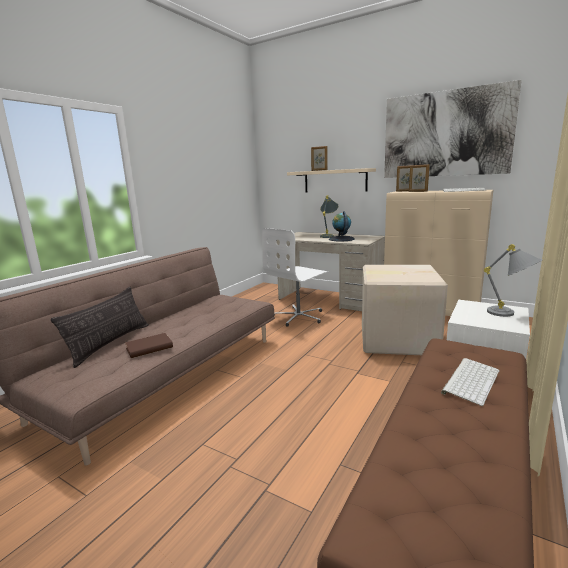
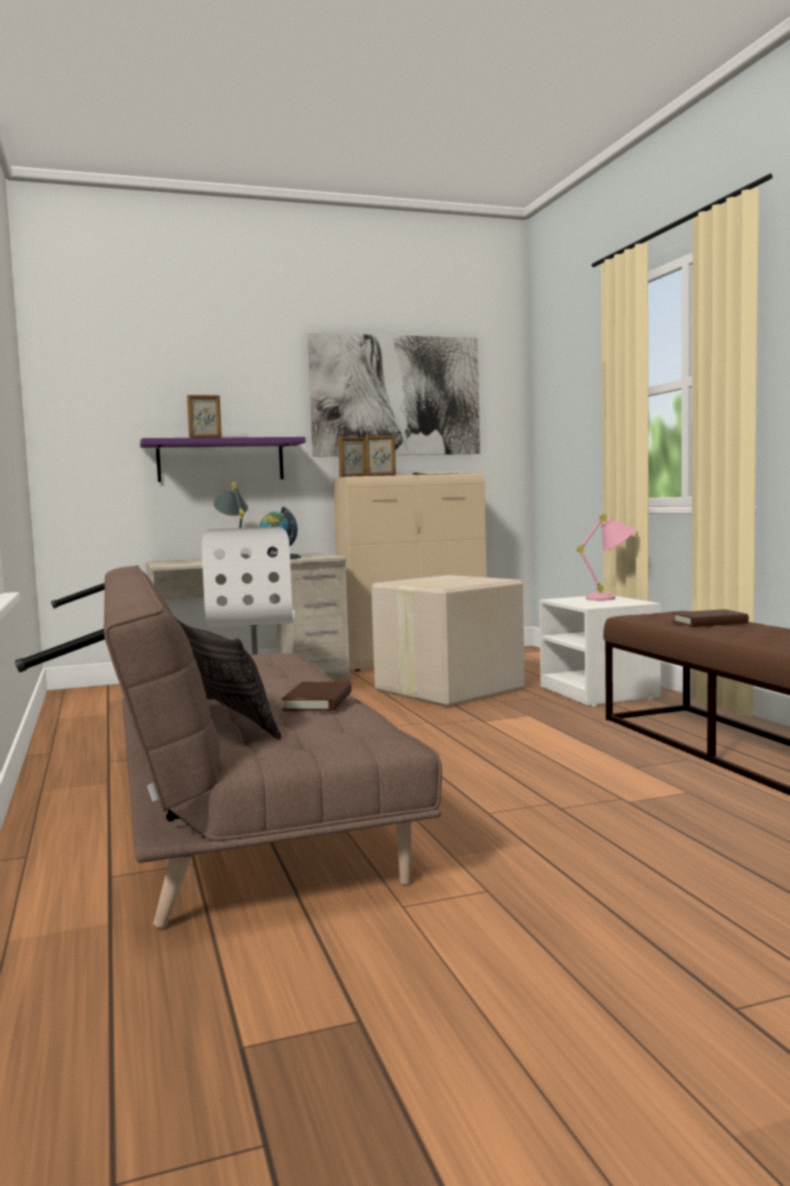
camera: 50 degrees left, 10 degrees down
beige shelf [287,168,376,193] -> purple shelf [140,437,306,482]
keyboard [441,358,499,406] -> brown book [672,609,749,627]
grey table lamp [484,244,542,317] -> pink table lamp [577,514,636,601]

